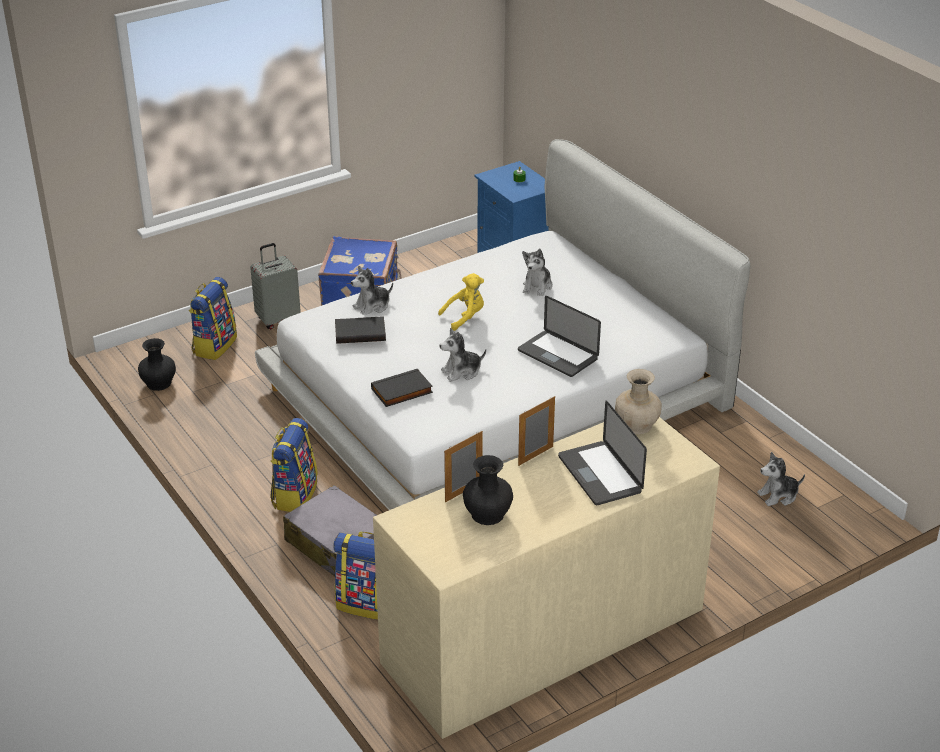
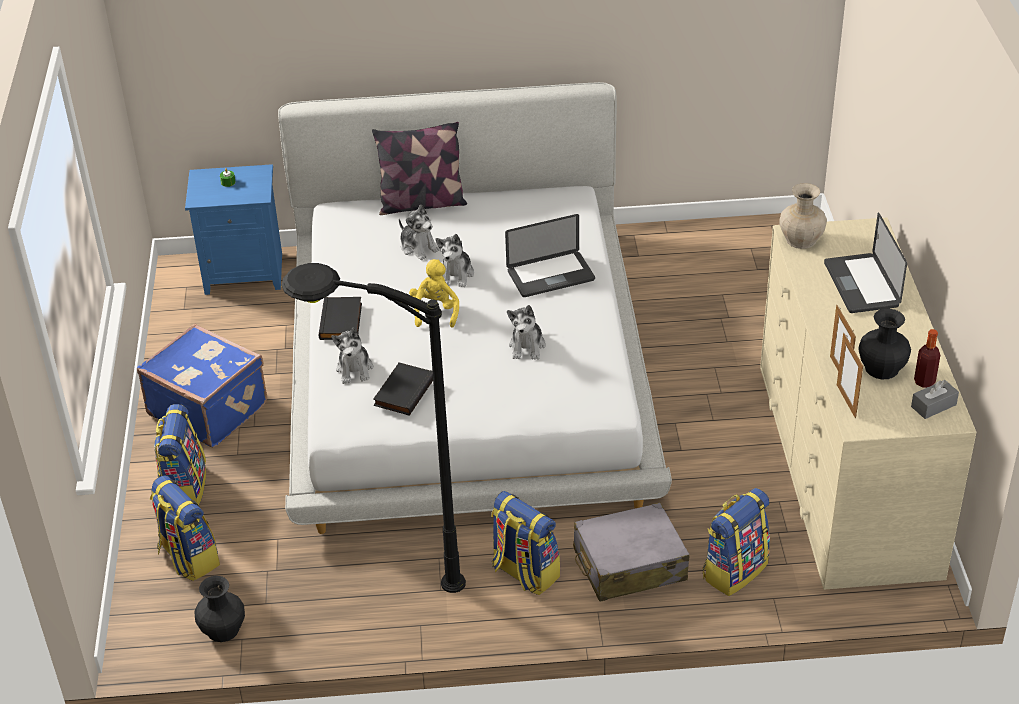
camera: 60 degrees left, 5 degrees up
grey suitcase [250,243,301,329] -> backpack [154,404,206,505]
black book [371,369,433,407] -> black book moved to [319,297,362,340]
picture frame [518,396,555,466] -> picture frame moved to [837,333,863,418]
laptop [558,401,647,505] -> laptop turned 75 degrees clockwise [824,213,907,313]
plush toy [757,452,805,506] -> plush toy moved to [436,234,474,287]
none -> black floor lamp [281,263,466,593]
none -> pillow [372,122,467,215]
none -> grey tissue box [911,380,959,419]
none -> bottle [914,329,940,388]

